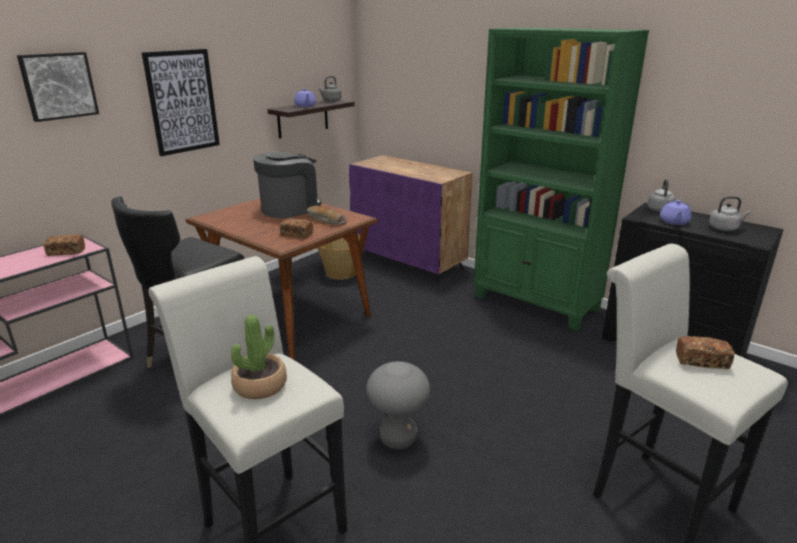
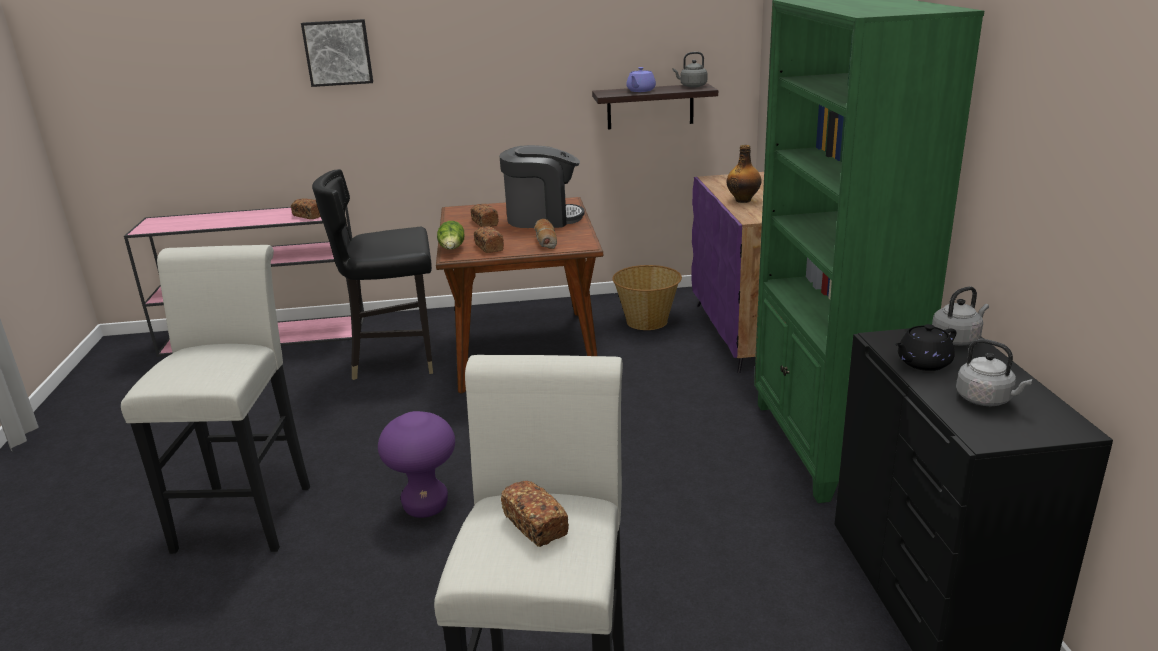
camera: 45 degrees right, 0 degrees up
picture [142,49,220,156] -> none
potted plant [231,315,287,399] -> none
grey stool [366,361,430,449] -> purple stool [378,411,455,518]
purple teapot [660,200,692,225] -> black teapot [895,324,956,371]
none -> lettuce [437,221,464,250]
none -> bread [471,204,498,227]
none -> bottle [726,145,761,203]

